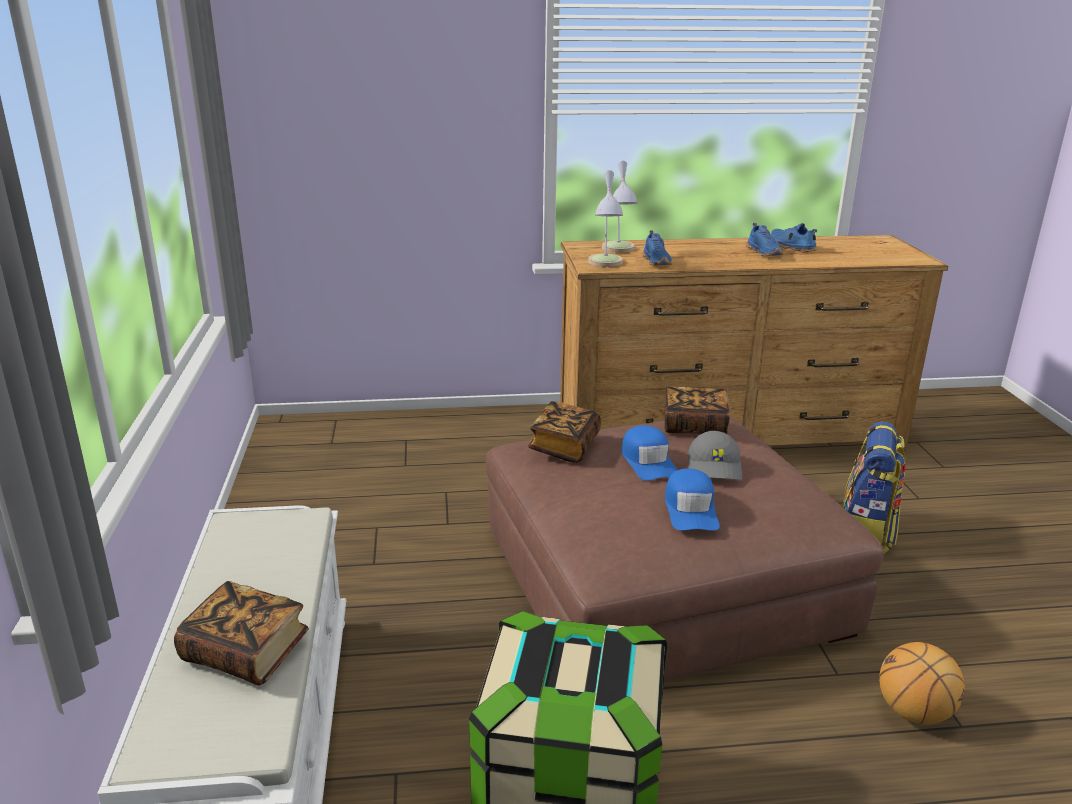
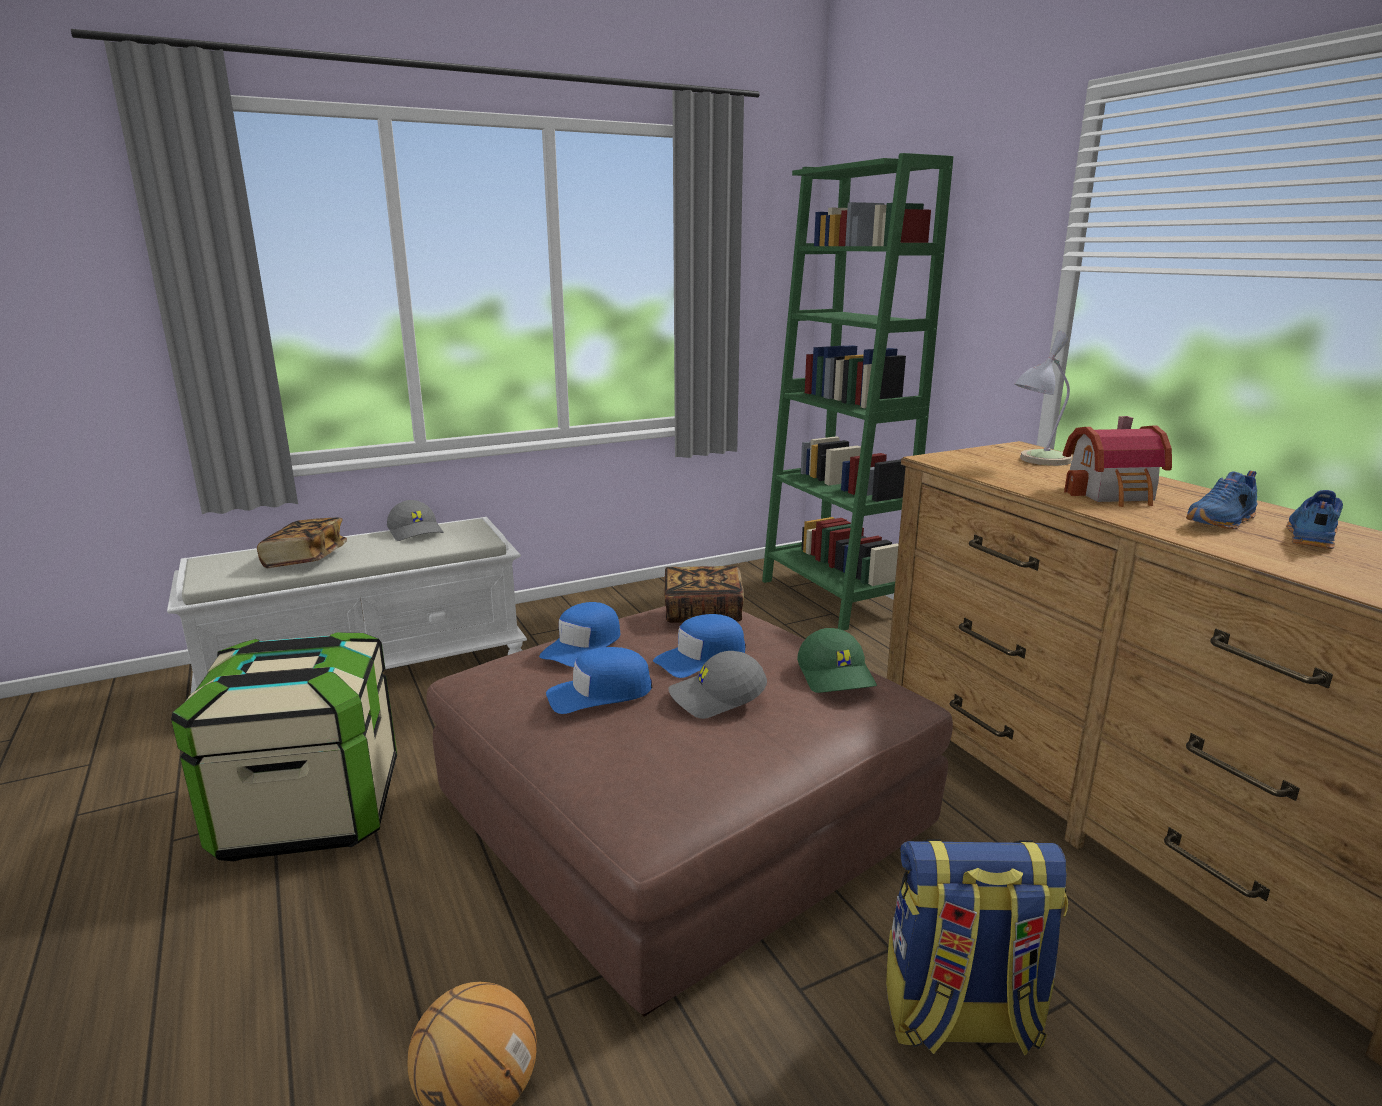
camera: 70 degrees right, 5 degrees down
table lamp [588,170,623,267] -> none
blue shoe [642,230,672,266] -> none
book [664,386,730,434] -> green cap [797,628,877,693]
none -> grey cap [387,500,444,541]
none -> blue cap [539,602,620,667]
none -> green bookcase [762,153,953,631]
none -> toy house [1063,416,1172,507]

